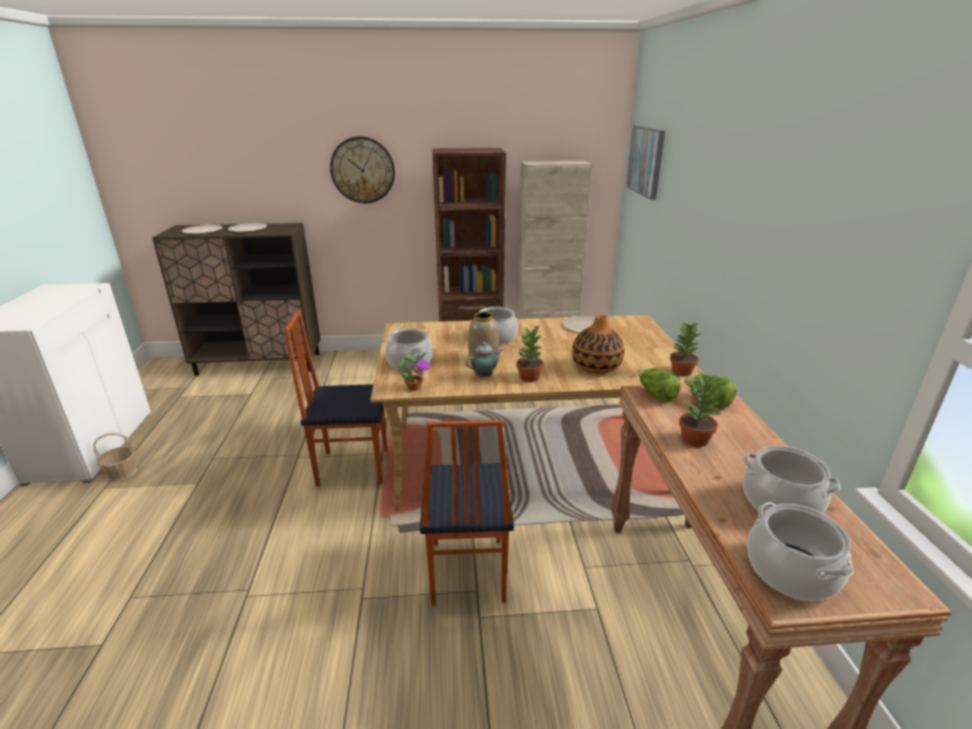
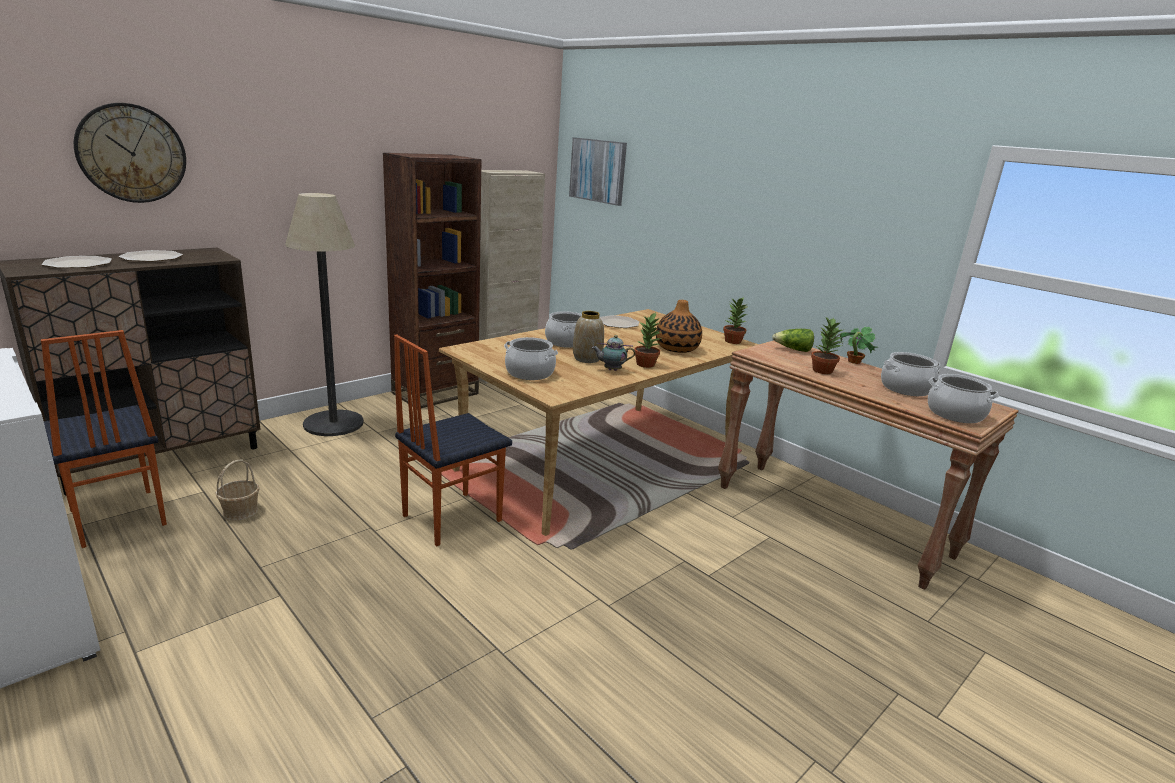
camera: 40 degrees left, 5 degrees down
basket [93,433,137,482] -> basket moved to [216,460,260,520]
wall clock [330,136,395,203] -> wall clock moved to [74,103,186,203]
potted plant [399,352,430,391] -> potted plant moved to [840,326,878,364]
chair [420,420,514,606] -> chair moved to [41,330,167,548]
teapot [466,342,503,377] -> teapot turned 105 degrees counterclockwise [592,335,635,371]
lettuce [638,368,681,403] -> none
none -> floor lamp [285,193,364,436]

